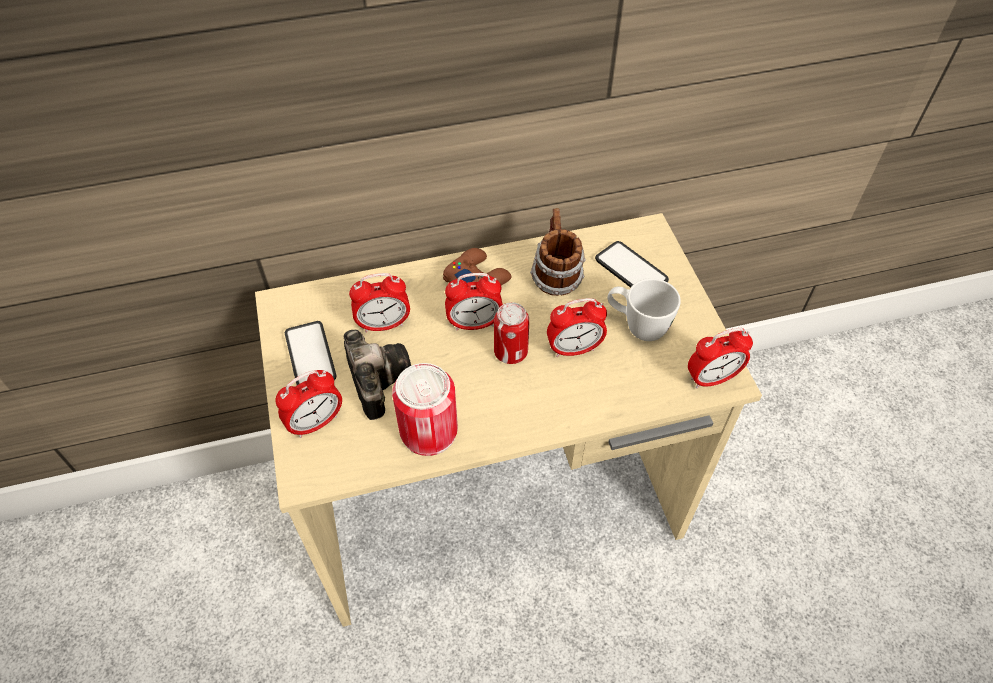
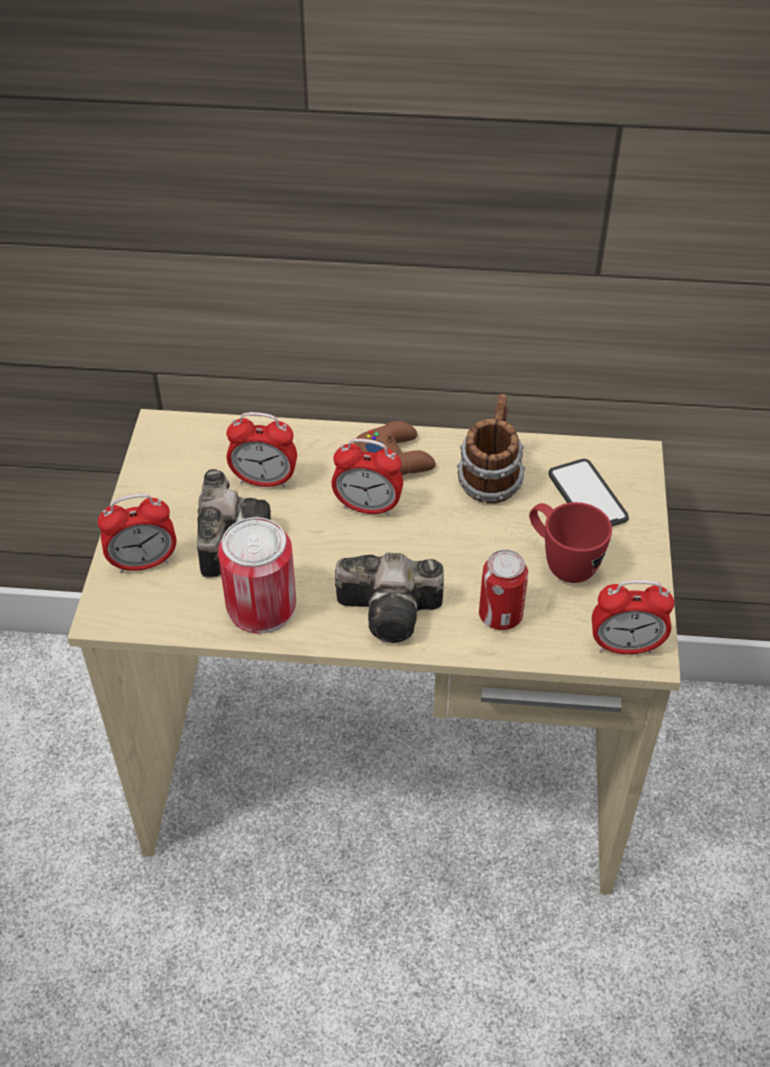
camera: 20 degrees right, 5 degrees down
phone [285,321,337,385] -> none
can [494,302,529,364] -> can moved to [479,549,528,630]
alarm clock [547,298,607,357] -> none
white mug [607,278,681,341] -> red mug [529,502,612,583]
none -> camera [335,552,444,643]

